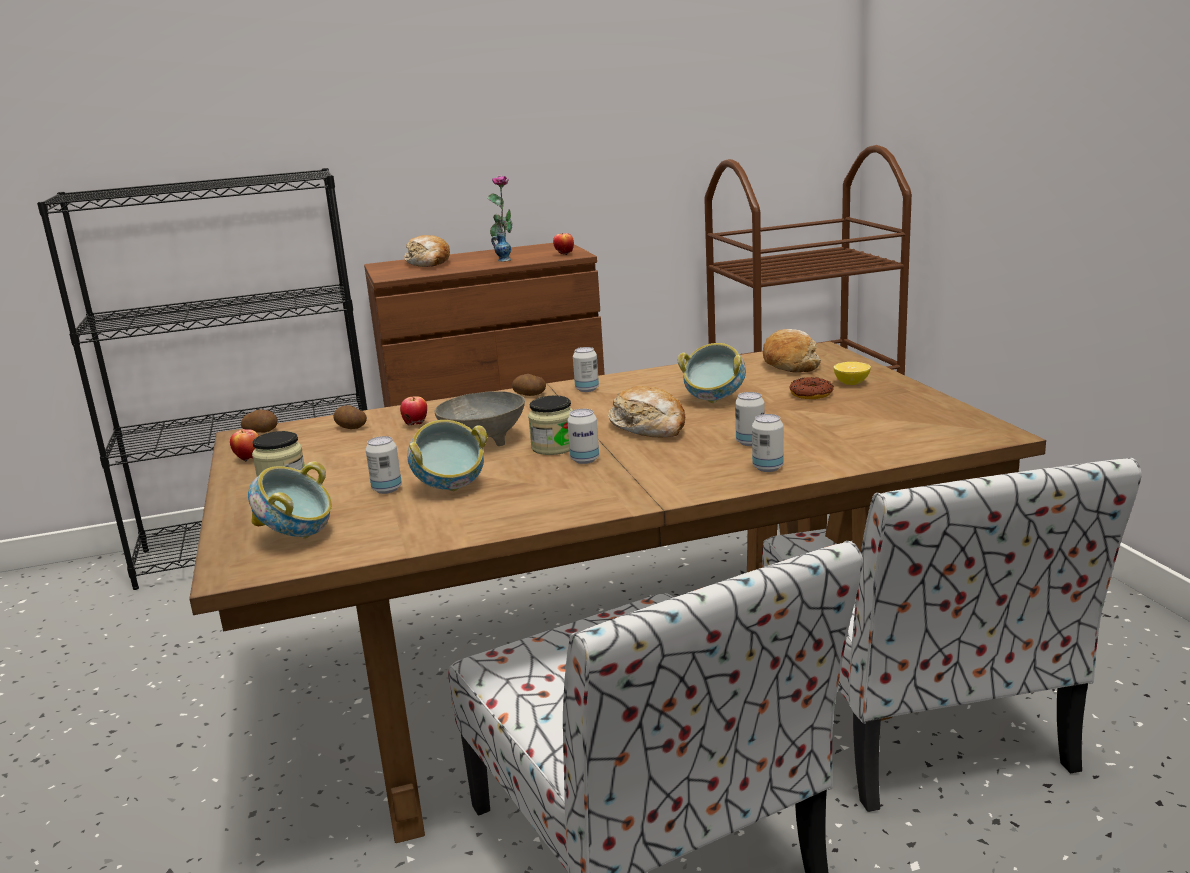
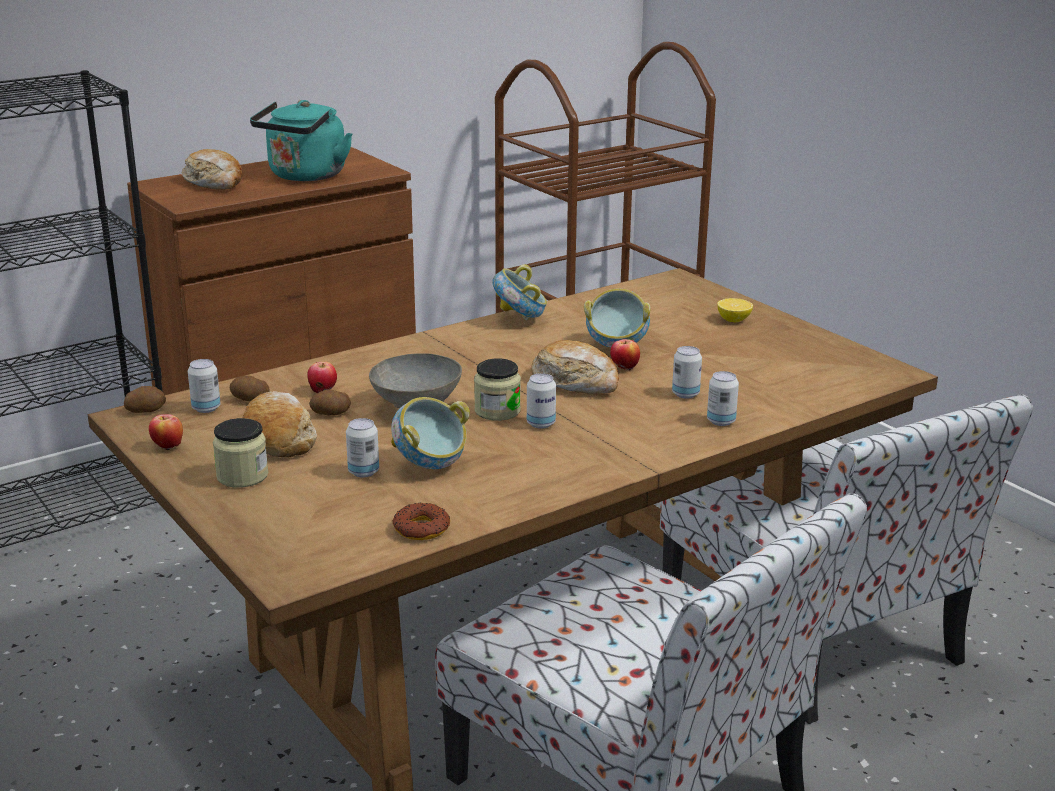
camera: 20 degrees left, 5 degrees up
bowl [248,462,332,539] -> bowl moved to [492,264,547,320]
vase [487,176,512,262] -> turquoise kettle [250,100,352,181]
potato [512,374,546,396] -> potato moved to [309,389,351,416]
apple [553,233,574,255] -> apple moved to [610,339,640,370]
can [573,347,599,392] -> can moved to [188,359,221,413]
bread [763,329,821,373] -> bread moved to [243,391,317,458]
donut [789,377,834,399] -> donut moved to [392,503,450,540]

